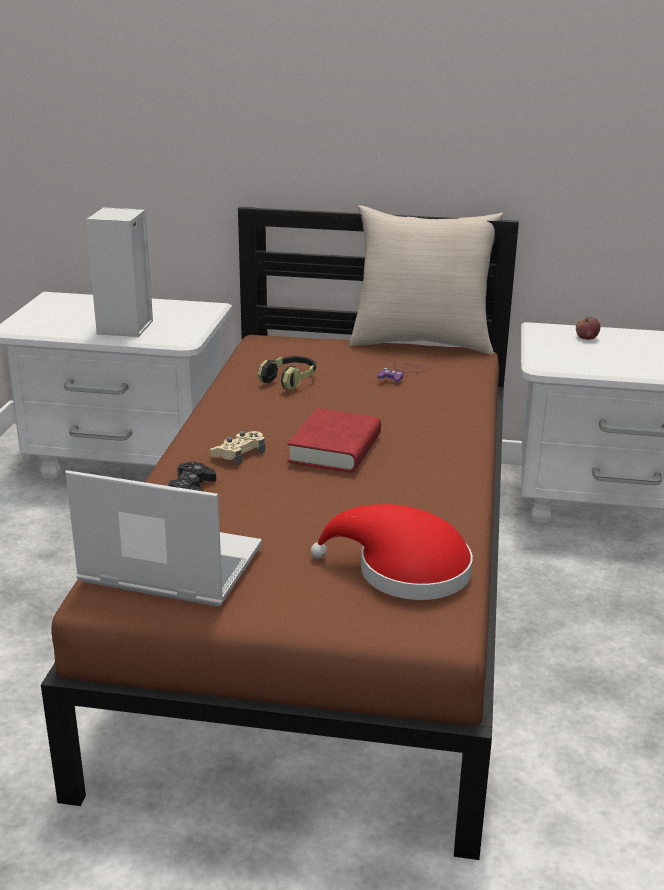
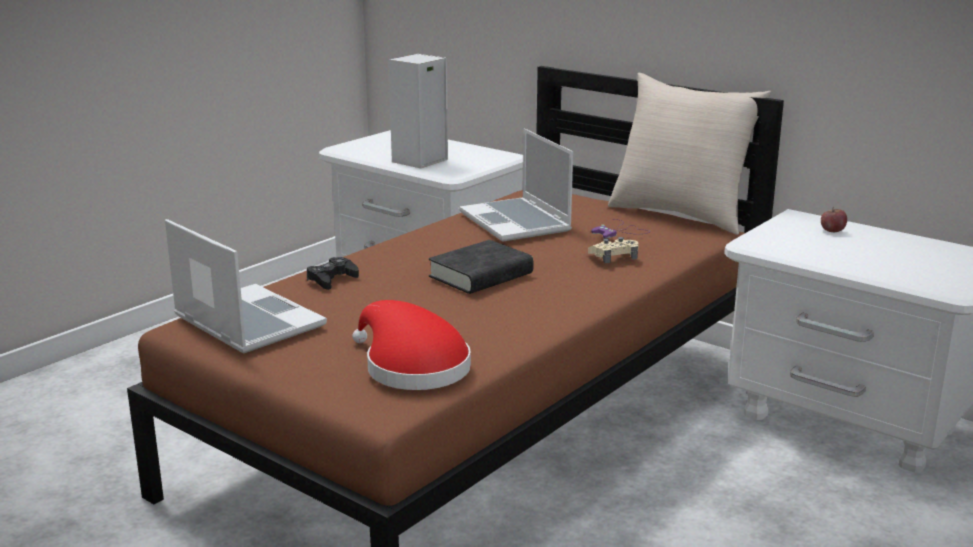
camera: 30 degrees right, 5 degrees down
beige game controller [210,431,265,465] -> beige game controller moved to [588,237,639,263]
headphones [258,356,316,390] -> laptop [459,128,573,242]
red book [287,408,381,473] -> black book [428,240,533,294]

